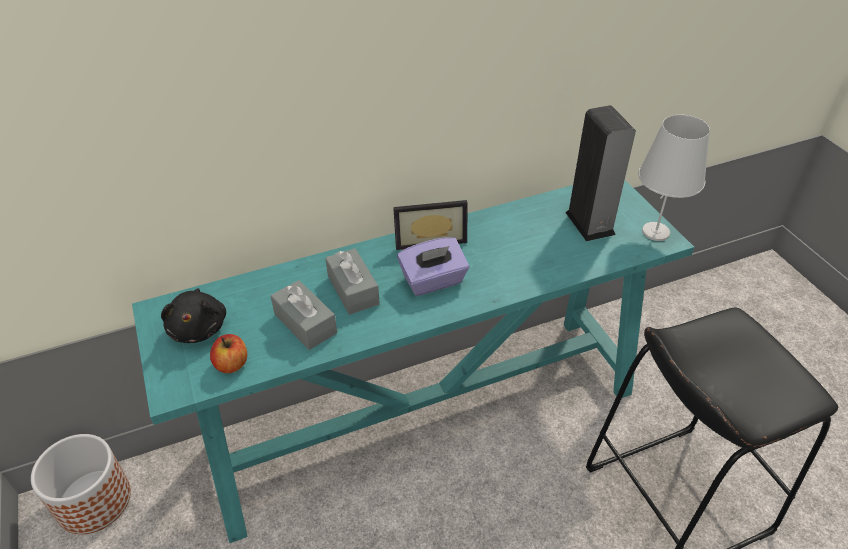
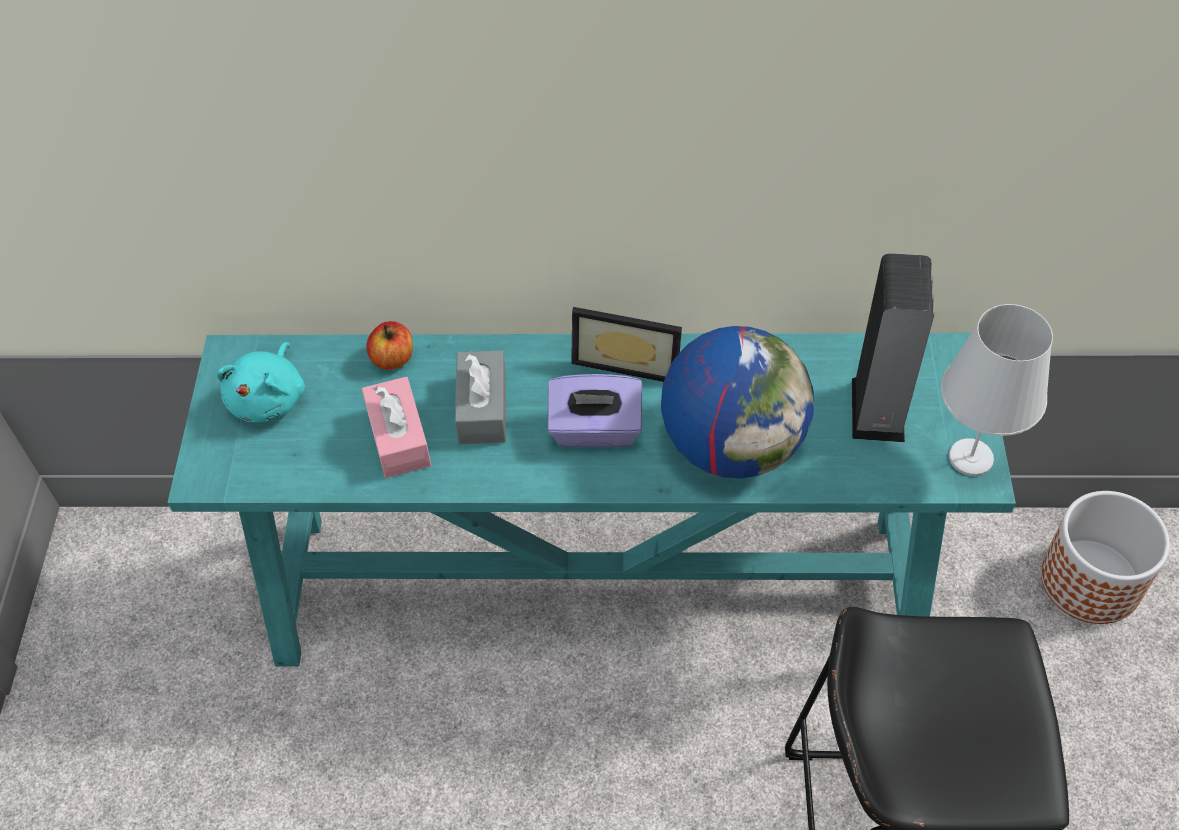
camera: 25 degrees right, 10 degrees up
planter [31,434,131,534] -> planter moved to [1041,491,1170,624]
black plush toy [161,288,226,343] -> turquoise plush toy [217,342,305,423]
apple [210,334,247,373] -> apple moved to [367,321,413,370]
grey tissue box [271,280,337,350] -> pink tissue box [362,377,431,478]
none -> globe [661,326,814,478]

